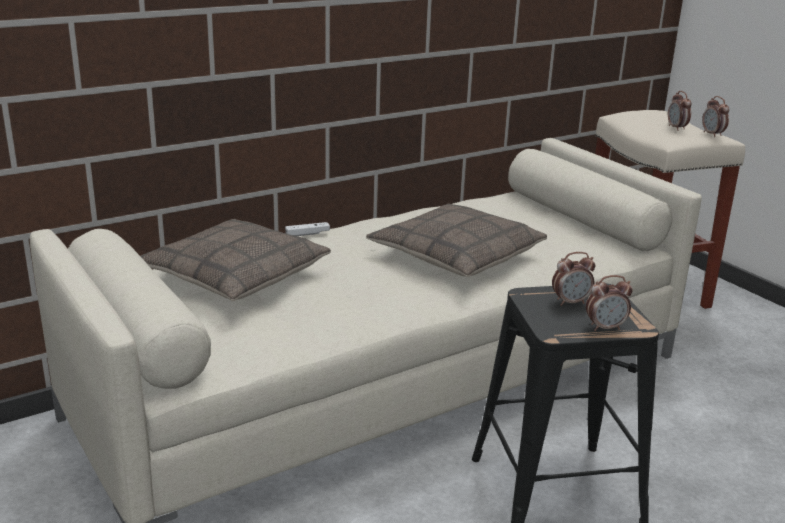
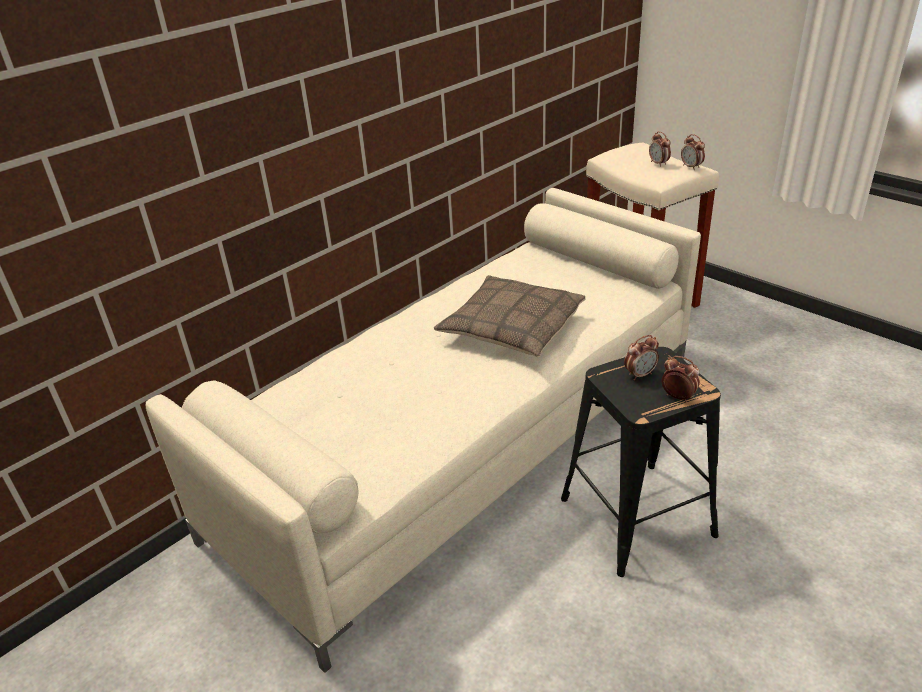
camera: 10 degrees left, 10 degrees up
pillow [141,219,331,301] -> none
white game controller [285,222,330,236] -> none
alarm clock [586,275,633,331] -> alarm clock turned 120 degrees counterclockwise [662,356,700,402]

